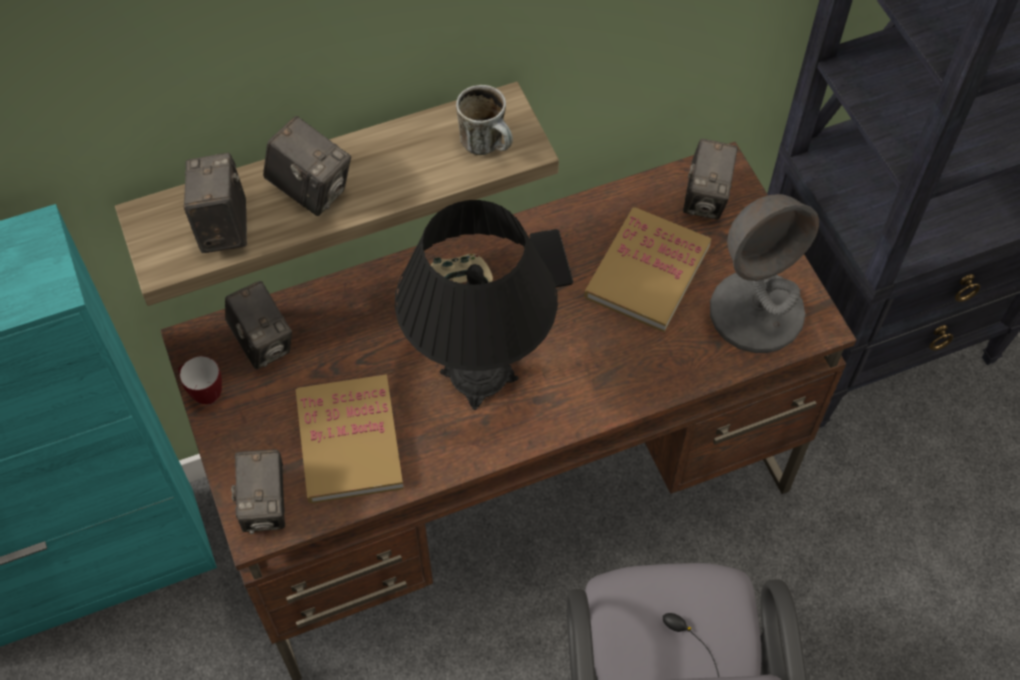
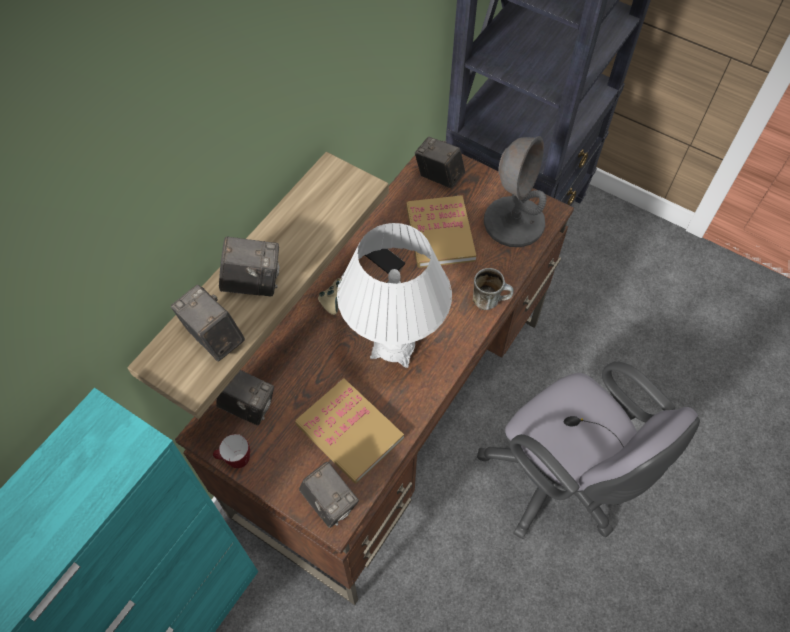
camera: 35 degrees left, 0 degrees up
black table lamp [395,200,558,410] -> white table lamp [337,223,452,368]
mug [456,85,513,155] -> mug moved to [473,268,513,310]
camera [683,139,738,220] -> camera turned 150 degrees clockwise [415,137,465,189]

